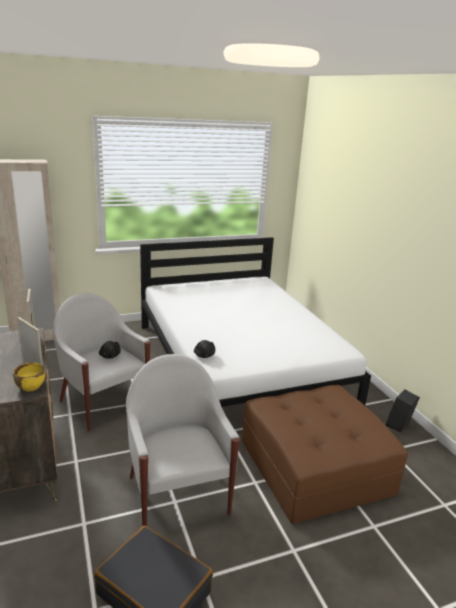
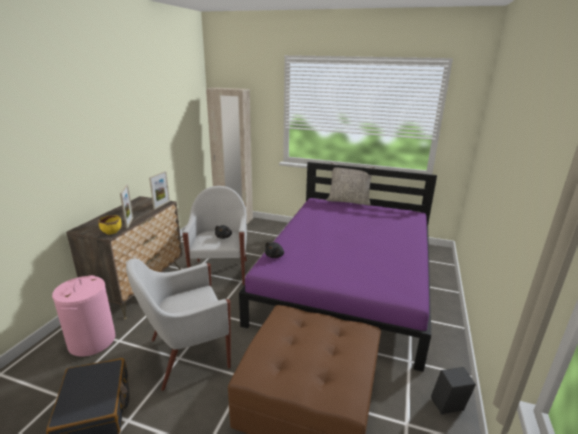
camera: 40 degrees right, 0 degrees up
white armchair [126,354,240,526] -> white armchair turned 135 degrees counterclockwise [126,258,231,391]
white bed [140,237,371,407] -> purple bed [239,162,437,372]
none -> pink laundry basket [52,275,115,357]
none -> grey pillow [326,162,375,205]

